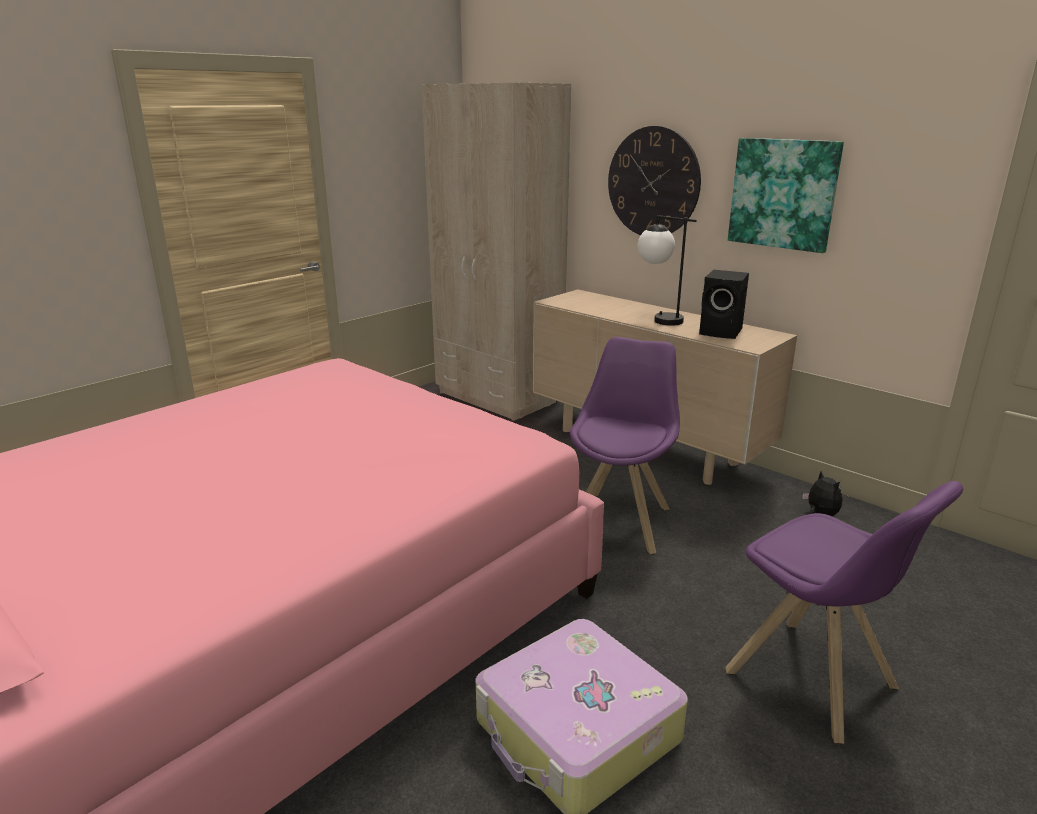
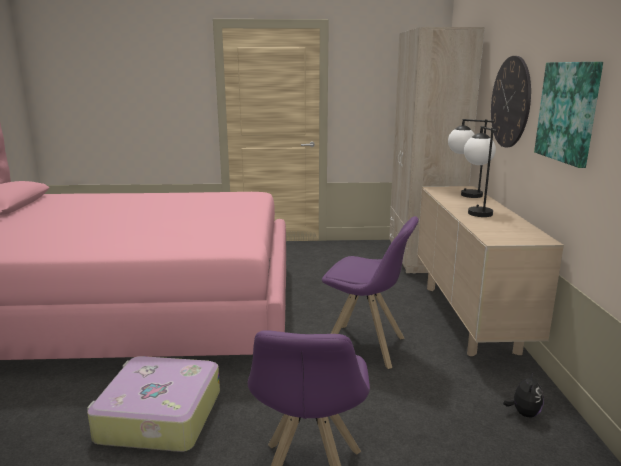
camera: 45 degrees right, 5 degrees down
purple chair [570,337,680,555] -> purple chair turned 45 degrees clockwise [322,216,419,369]
black speaker [699,270,749,339] -> none
none -> table lamp [448,119,495,198]

